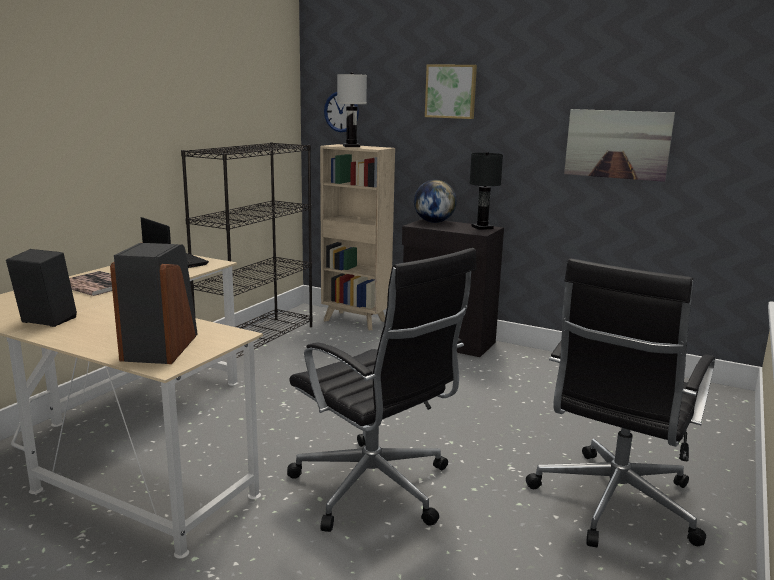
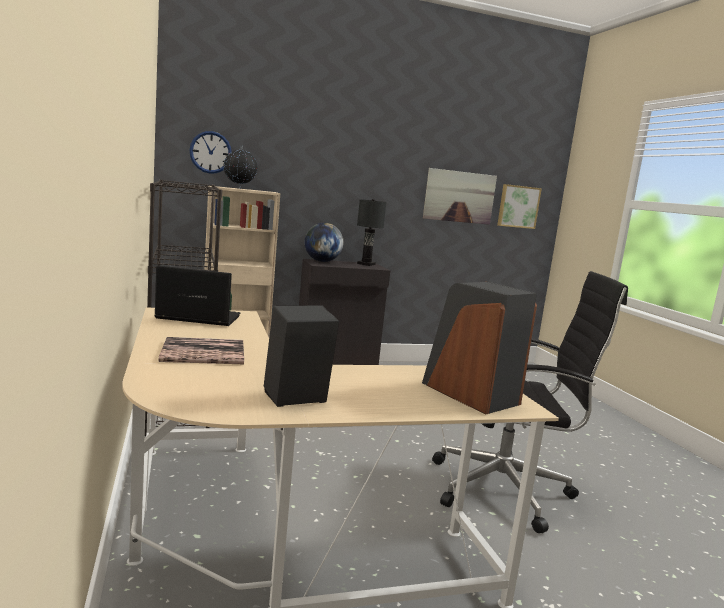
camera: 45 degrees left, 5 degrees down
white table lamp [337,73,367,147] -> globe [224,146,257,189]
picture [425,65,477,119] -> picture moved to [497,184,542,229]
black office chair [526,258,716,547] -> none

